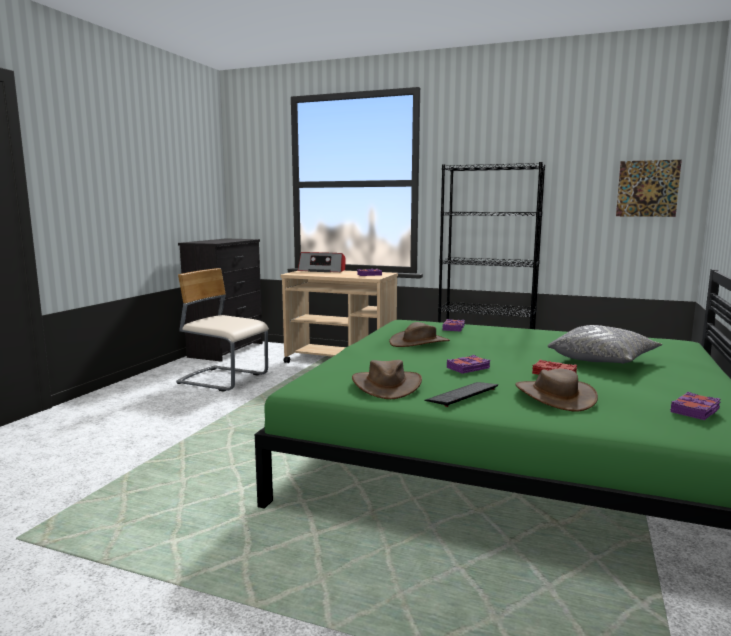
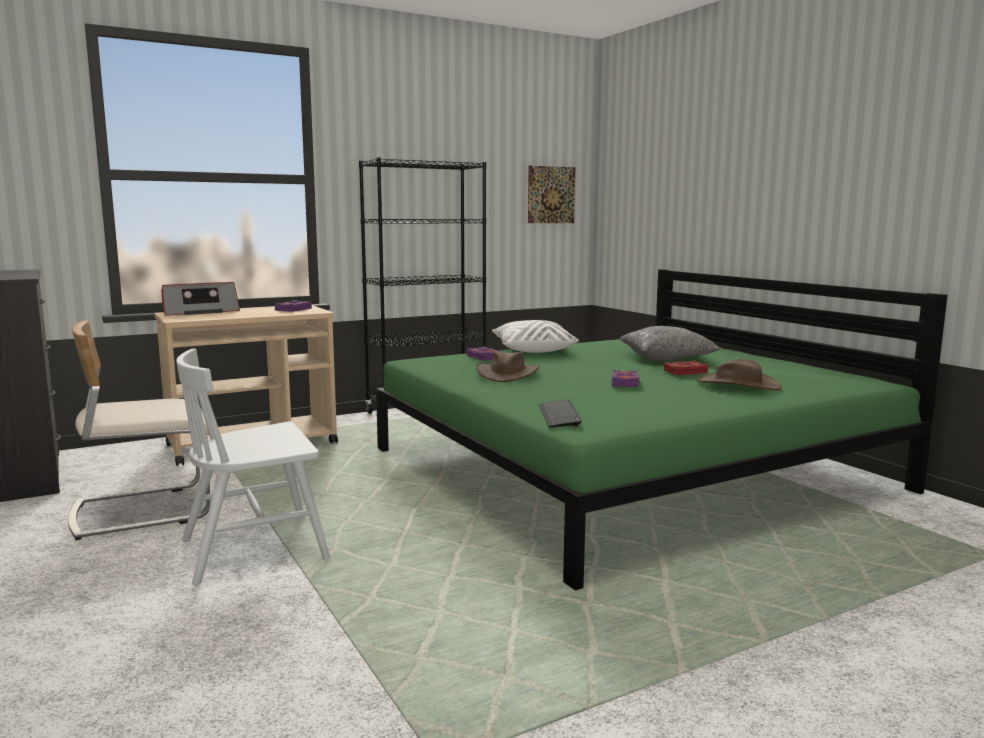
camera: 50 degrees left, 0 degrees up
brown hat [352,360,422,399] -> none
keyboard [424,382,498,407] -> keyboard moved to [539,399,582,428]
purple book [670,391,721,420] -> none
none -> white chair [176,349,330,586]
none -> white pillow [492,320,579,353]

